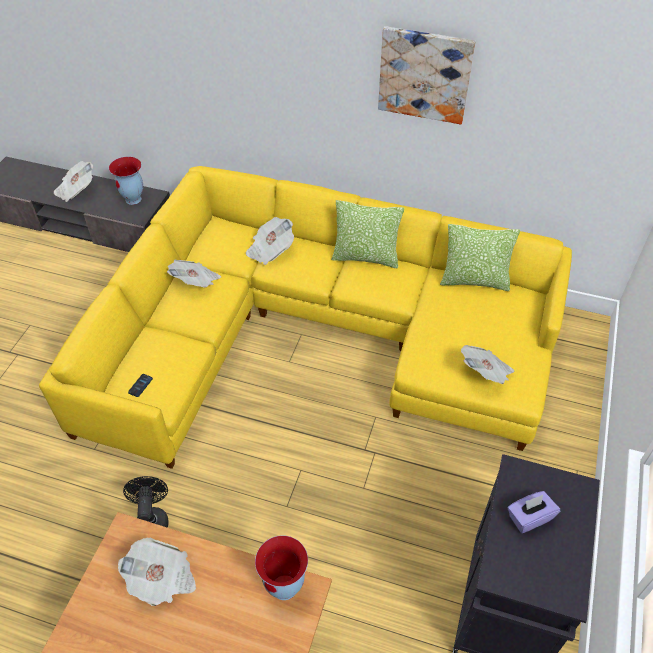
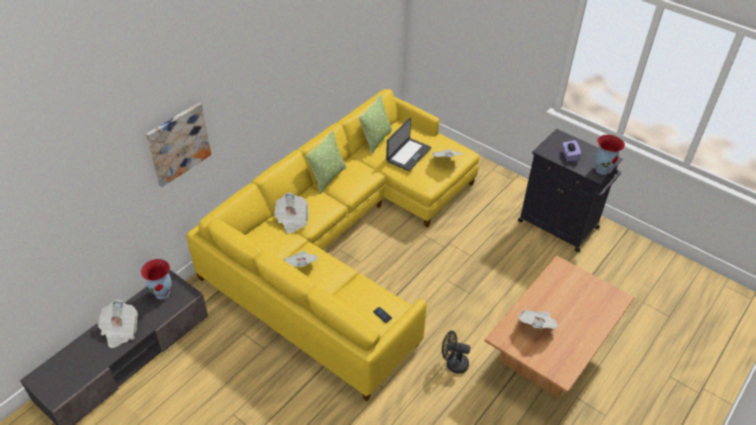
camera: 70 degrees left, 5 degrees down
vase [255,535,308,600] -> vase moved to [595,135,625,175]
picture [378,26,476,124] -> picture moved to [146,102,211,187]
none -> laptop [386,118,432,171]

